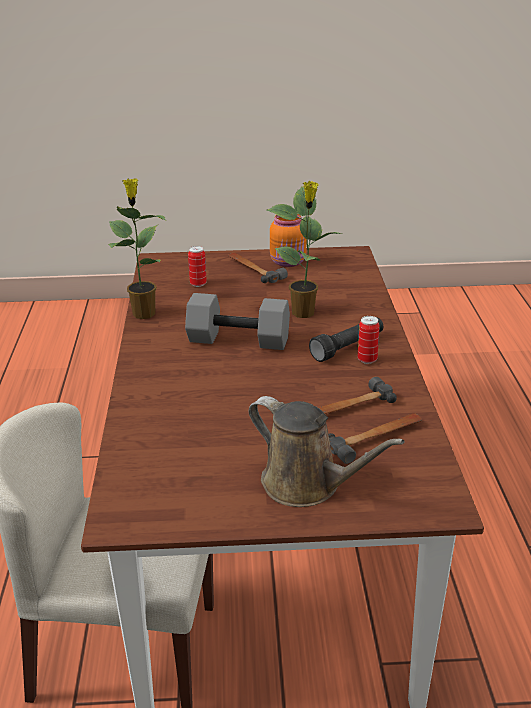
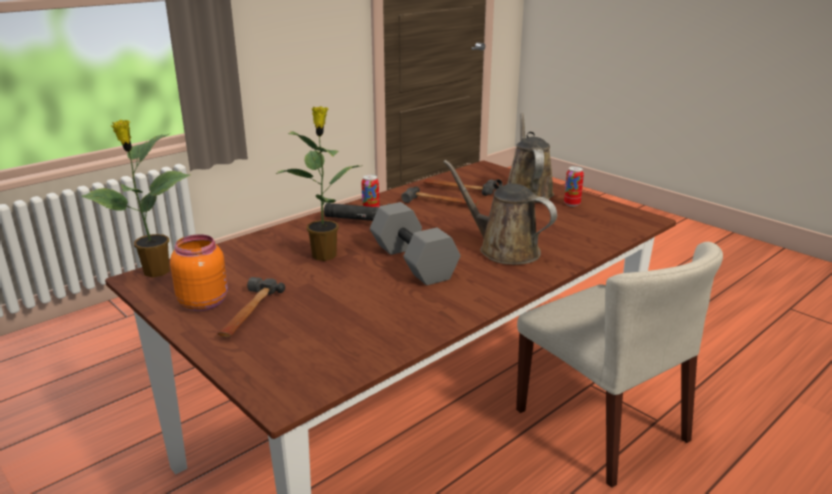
camera: 130 degrees left, 5 degrees down
potted plant [108,178,166,319] -> potted plant moved to [81,120,190,277]
can [188,246,207,287] -> can moved to [564,166,584,207]
none -> brown watering can [443,160,557,265]

